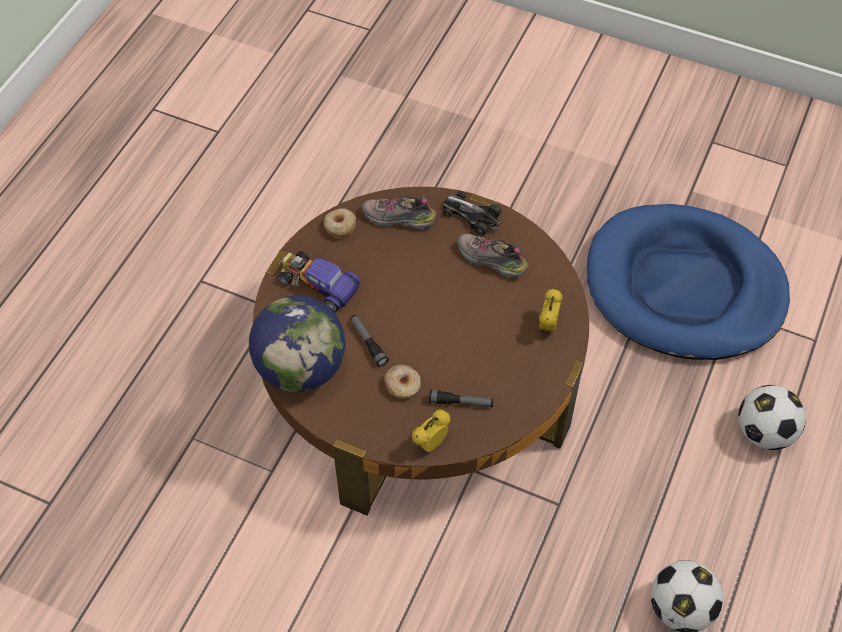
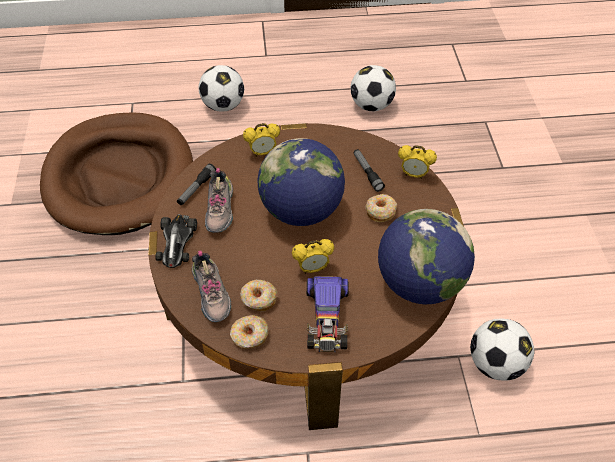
camera: 120 degrees left, 5 degrees down
flashlight [350,315,389,367] -> flashlight moved to [177,164,216,205]
blue dog bed [587,204,790,360] -> brown dog bed [40,112,193,235]
none -> donut [240,280,277,311]
none -> globe [257,138,345,226]
none -> alarm clock [292,239,334,274]
none -> football [470,318,535,381]

